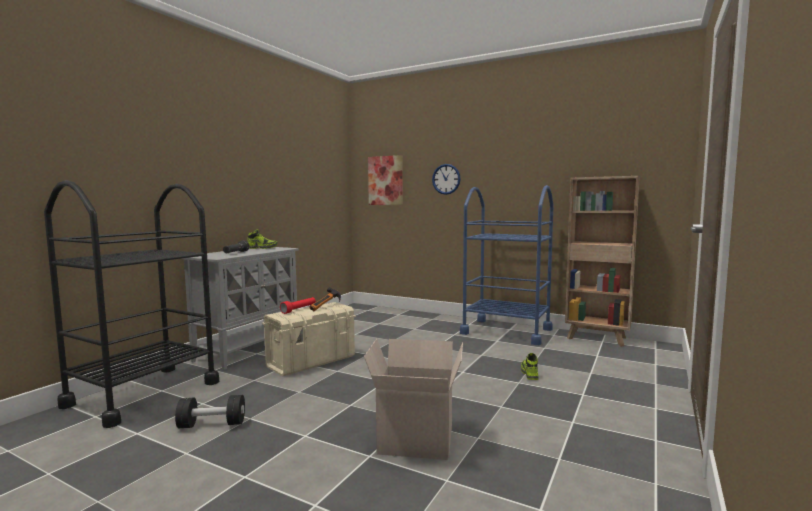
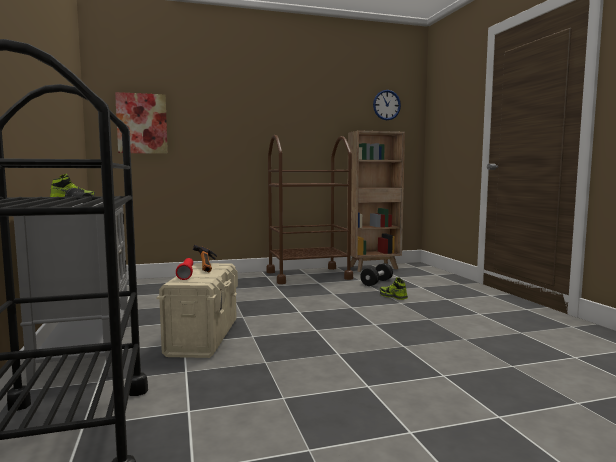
camera: 45 degrees left, 0 degrees up
black dumbbell [175,395,245,428] -> black dumbbell moved to [360,263,393,286]
cardboard box [364,339,463,460] -> none
wall clock [432,164,461,195] -> wall clock moved to [373,90,401,120]
blue cart [460,185,554,345] -> brown cart [266,135,353,284]

